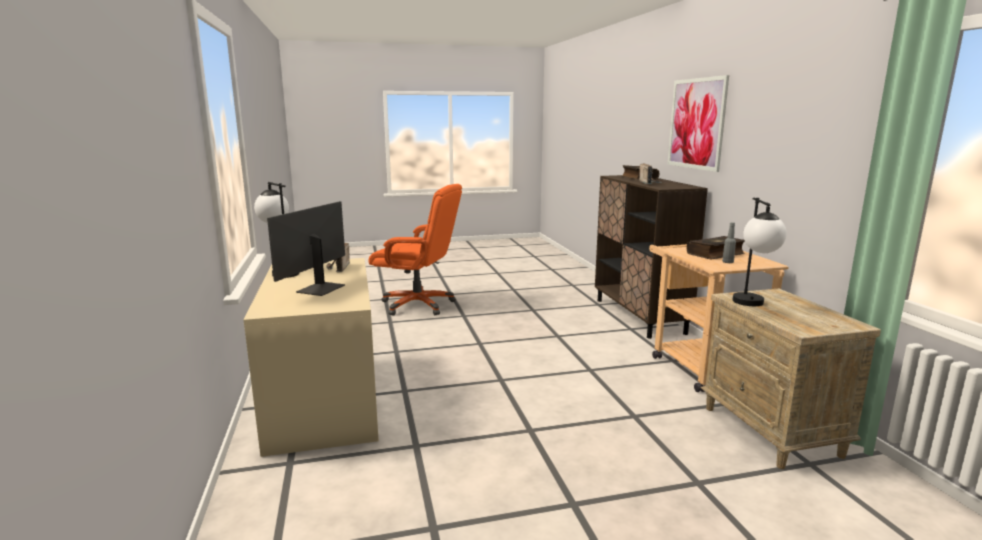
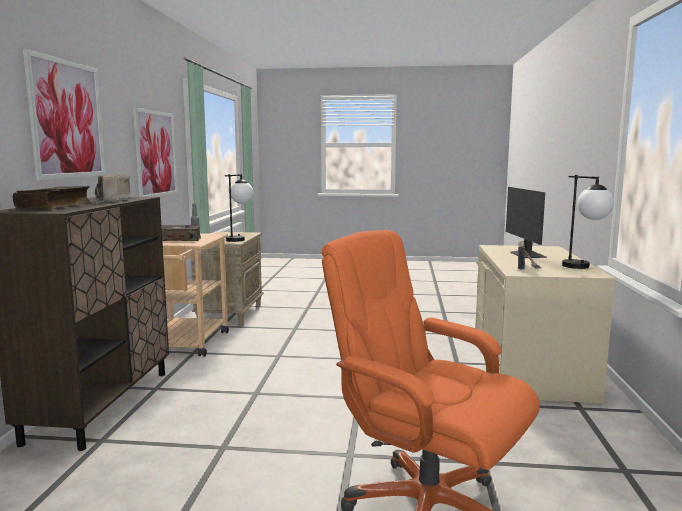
camera: 160 degrees left, 5 degrees down
monitor [267,201,345,296] -> monitor turned 135 degrees clockwise [506,187,547,258]
none -> picture [133,107,177,197]

